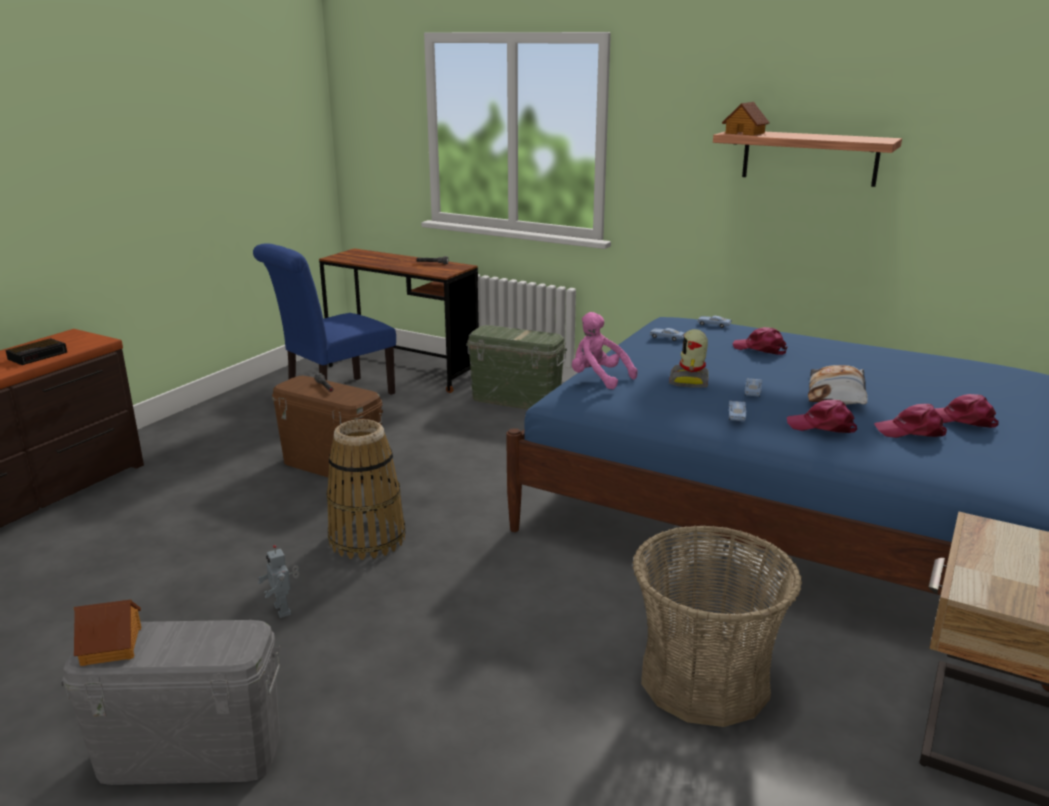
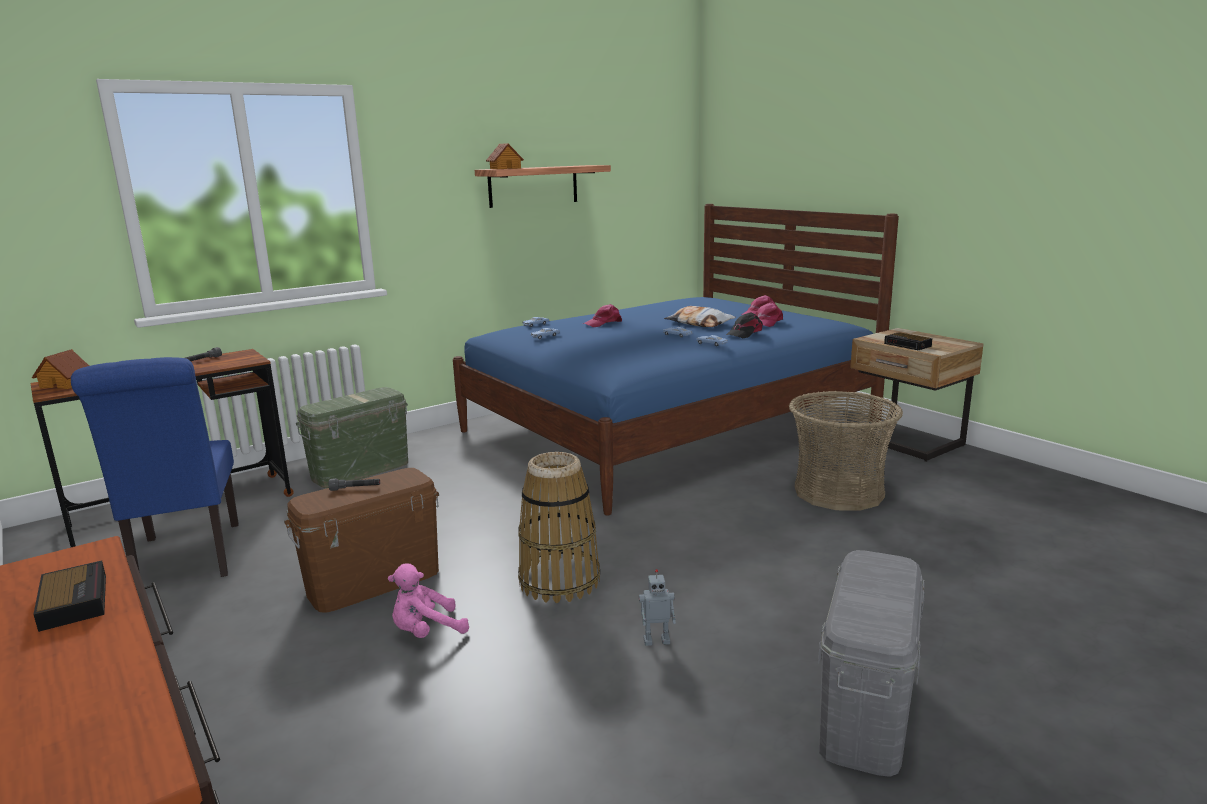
camera: 65 degrees left, 5 degrees down
toy house [74,600,141,666] -> toy house moved to [32,349,89,389]
pink plush toy [572,312,638,389] -> pink plush toy moved to [388,564,469,638]
toy robot [669,329,709,387] -> none
pink cap [787,400,857,433] -> black cap [726,312,763,338]
none -> alarm clock [884,332,933,350]

